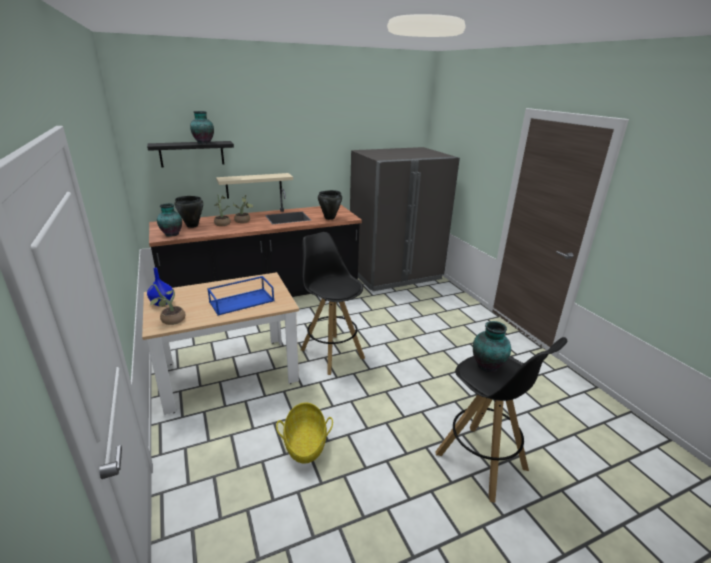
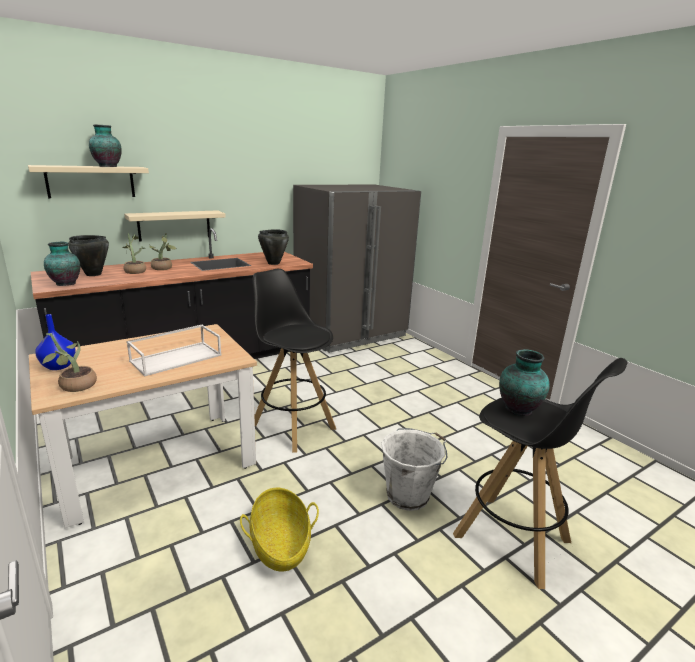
camera: 10 degrees left, 5 degrees down
black shelf [147,141,234,168] -> beige shelf [28,165,149,198]
blue tray [207,276,274,315] -> white tray [126,324,222,377]
none -> white bucket [381,428,448,511]

